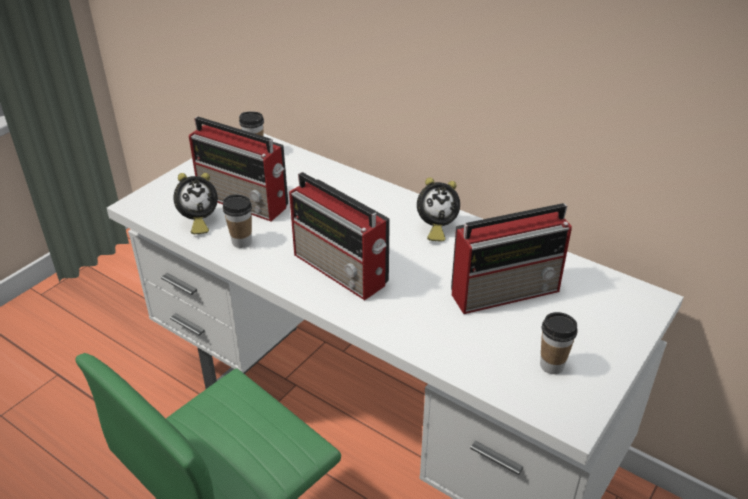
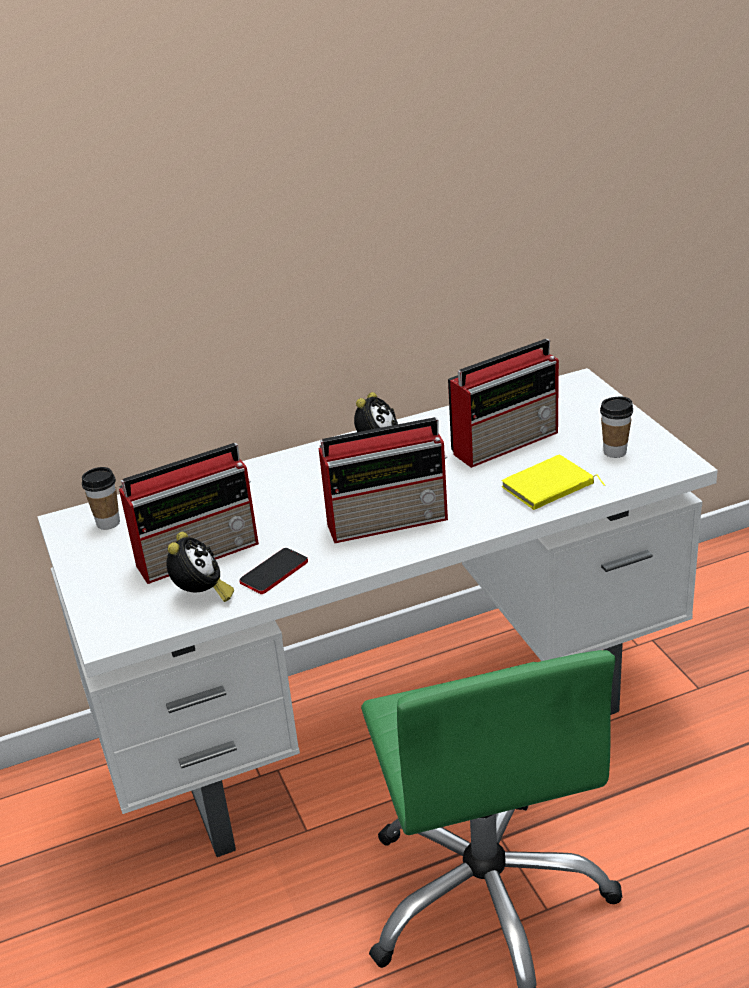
camera: 55 degrees left, 5 degrees down
cup [223,194,252,248] -> phone [239,548,308,594]
radio [451,203,572,314] -> radio turned 45 degrees clockwise [448,339,559,468]
none -> yellow book [502,454,605,510]

